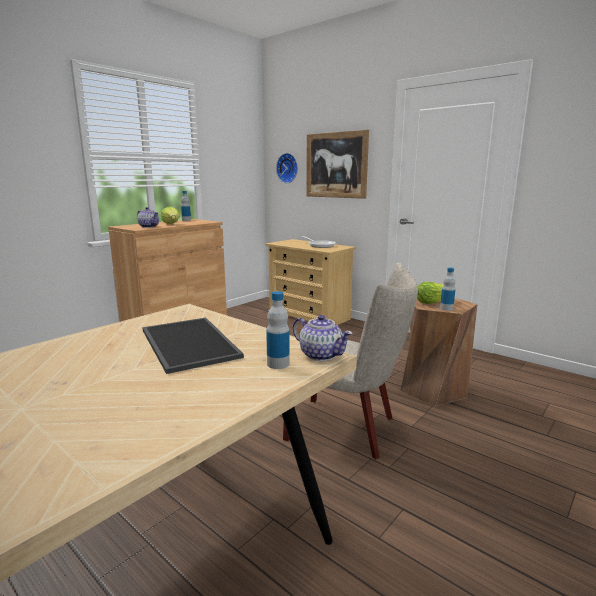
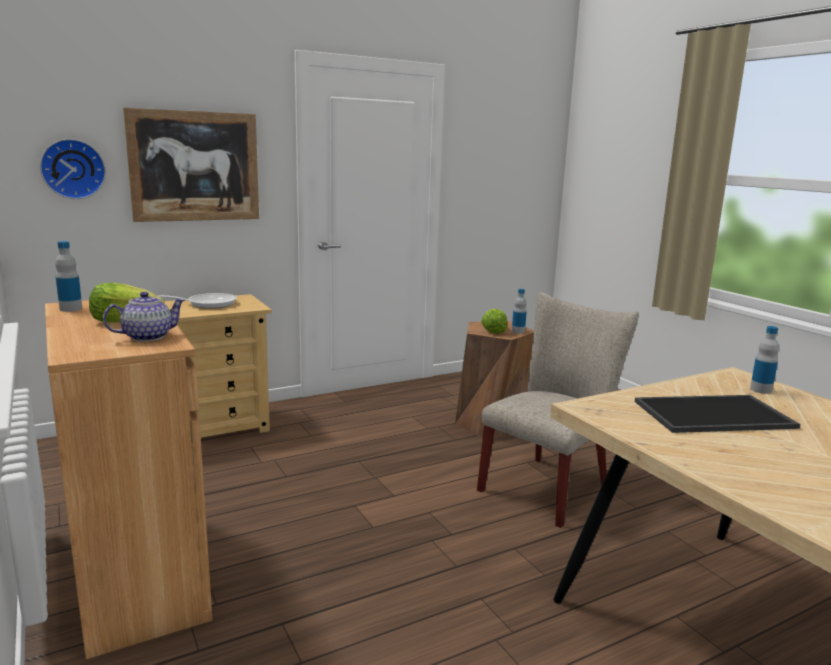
camera: 70 degrees left, 0 degrees up
teapot [293,315,353,361] -> none

